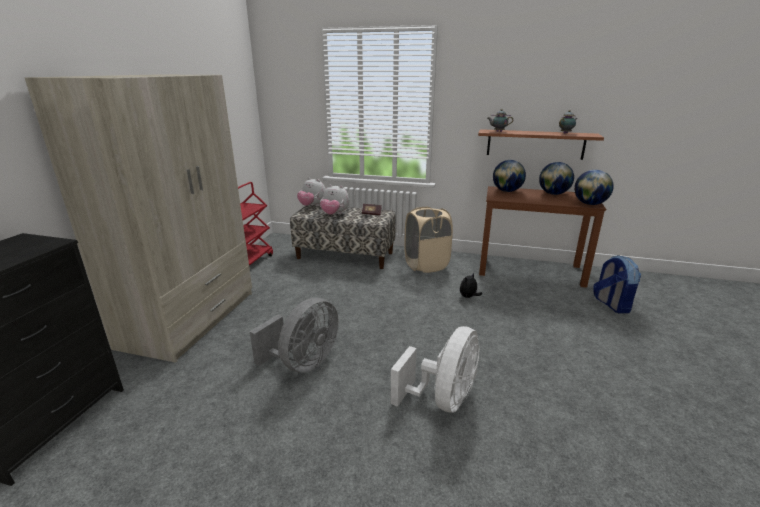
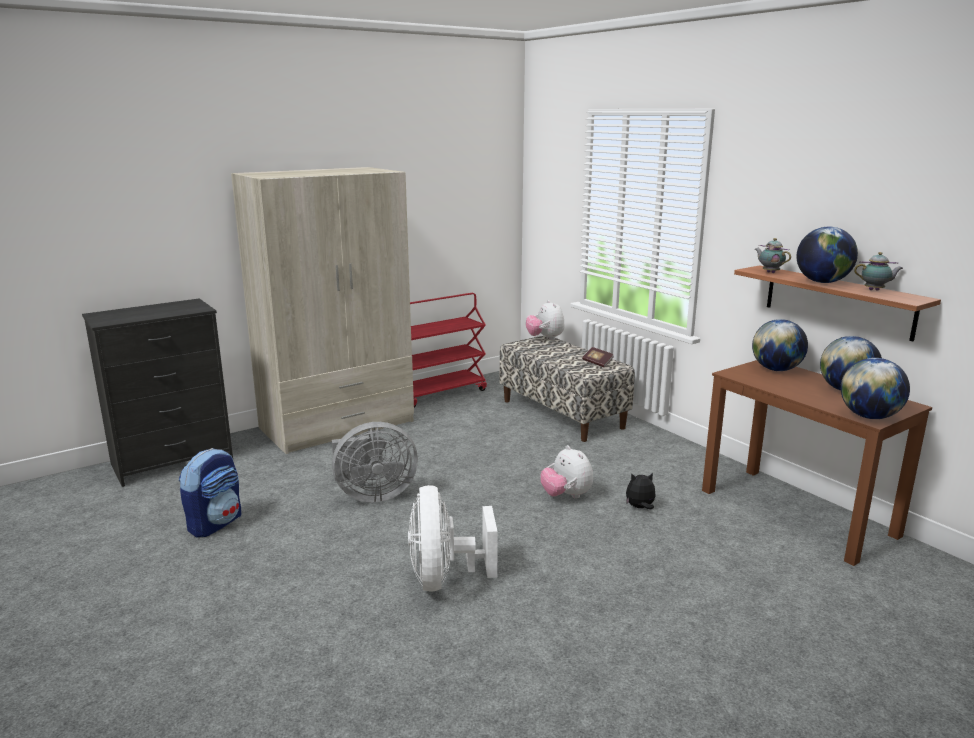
camera: 40 degrees right, 5 degrees down
plush toy [320,184,349,215] -> plush toy moved to [540,445,593,498]
white fan [390,326,480,413] -> white fan turned 105 degrees clockwise [408,485,498,592]
beige laundry basket [404,206,453,273] -> none
backpack [593,255,641,313] -> backpack moved to [179,448,241,538]
none -> globe [796,227,858,283]

